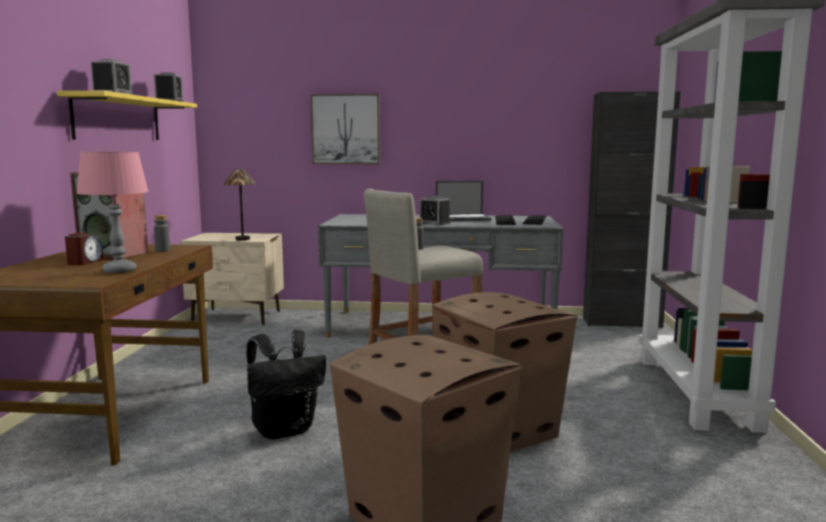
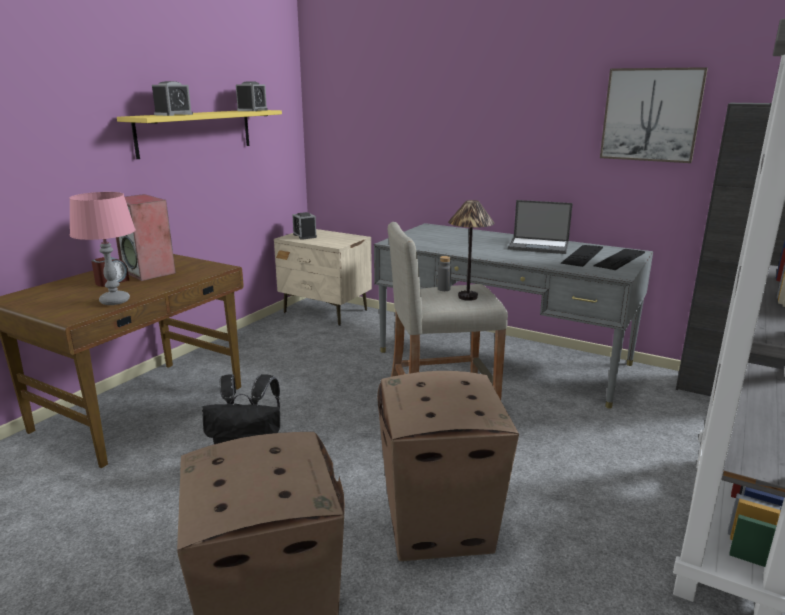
camera: 25 degrees right, 10 degrees up
grey bottle [154,215,170,252] -> none
table lamp [223,169,256,241] -> table lamp moved to [448,200,495,301]
picture [311,94,380,164] -> picture moved to [600,67,708,163]
alarm clock [420,196,451,225] -> alarm clock moved to [292,212,317,240]

